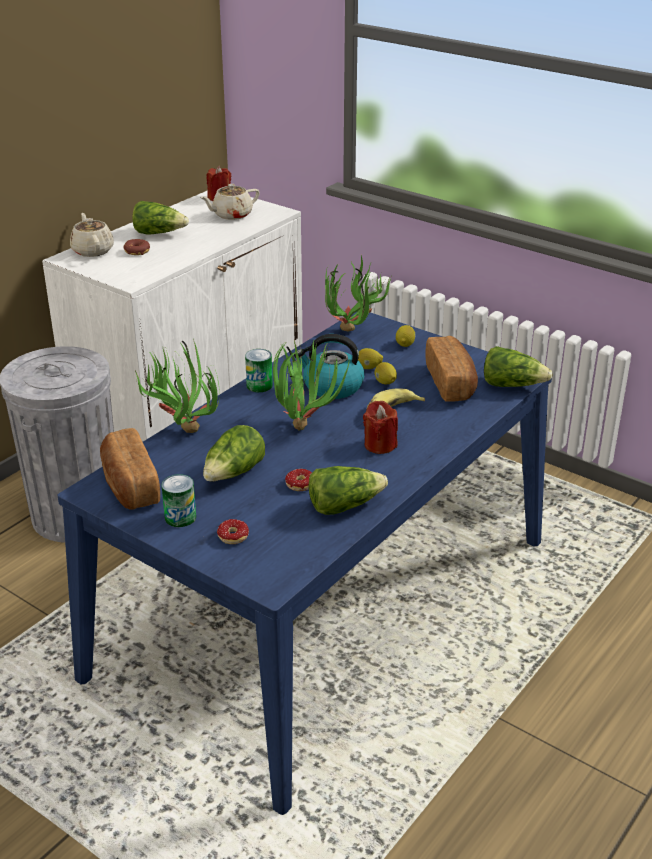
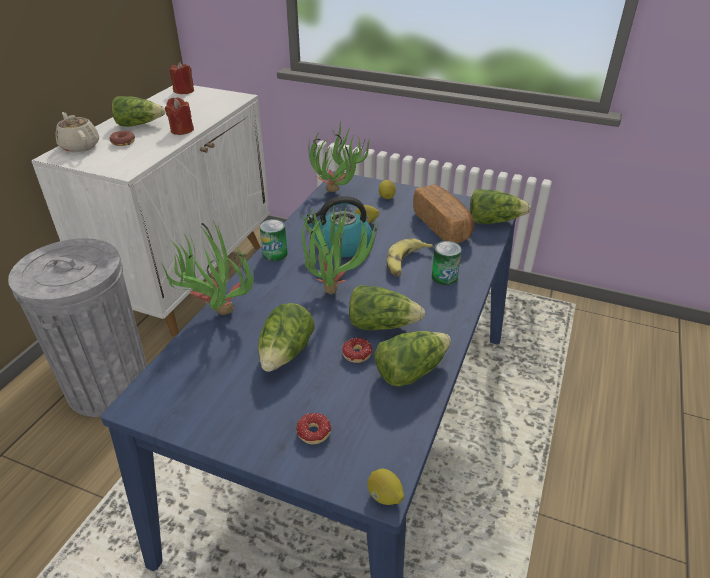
camera: 15 degrees left, 5 degrees up
bread [100,428,160,510] -> none
can [162,474,196,527] -> can moved to [432,241,462,285]
beige teapot [200,184,260,220] -> none
red candle [363,401,398,454] -> red candle moved to [165,97,194,135]
lemon [375,362,397,384] -> lemon moved to [367,469,404,505]
none -> lettuce [349,285,425,330]

